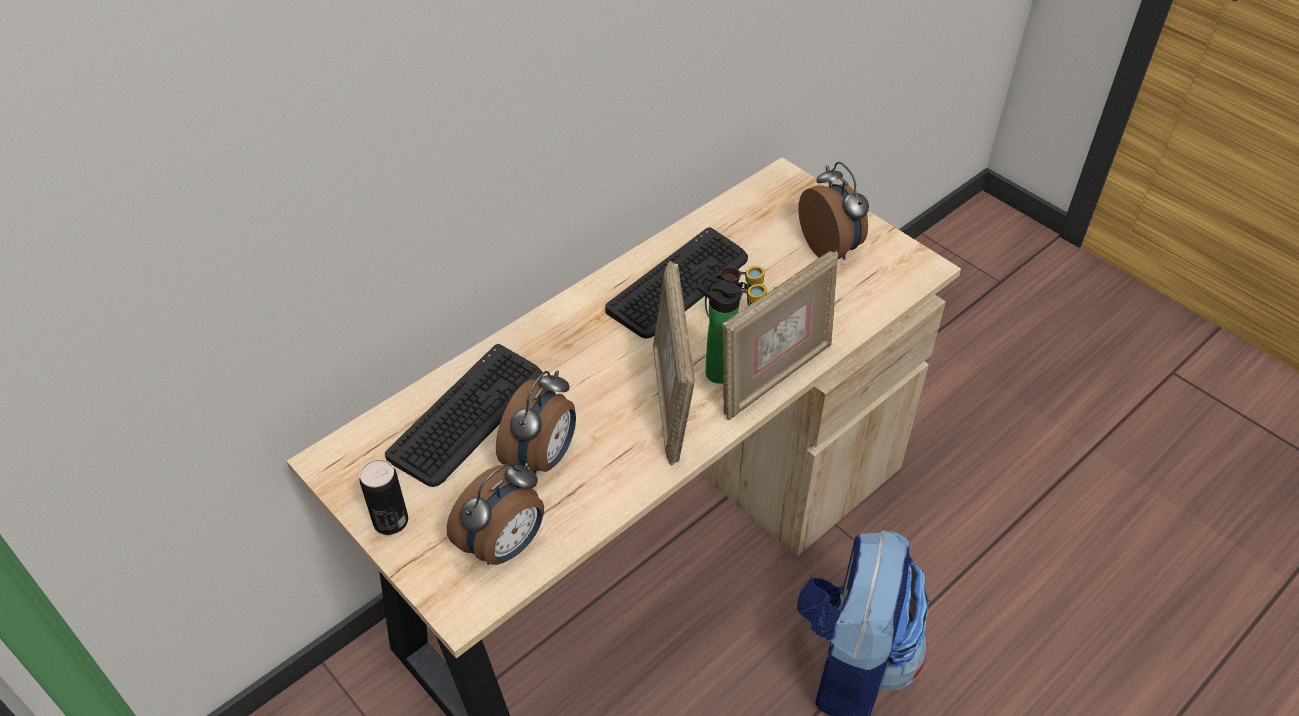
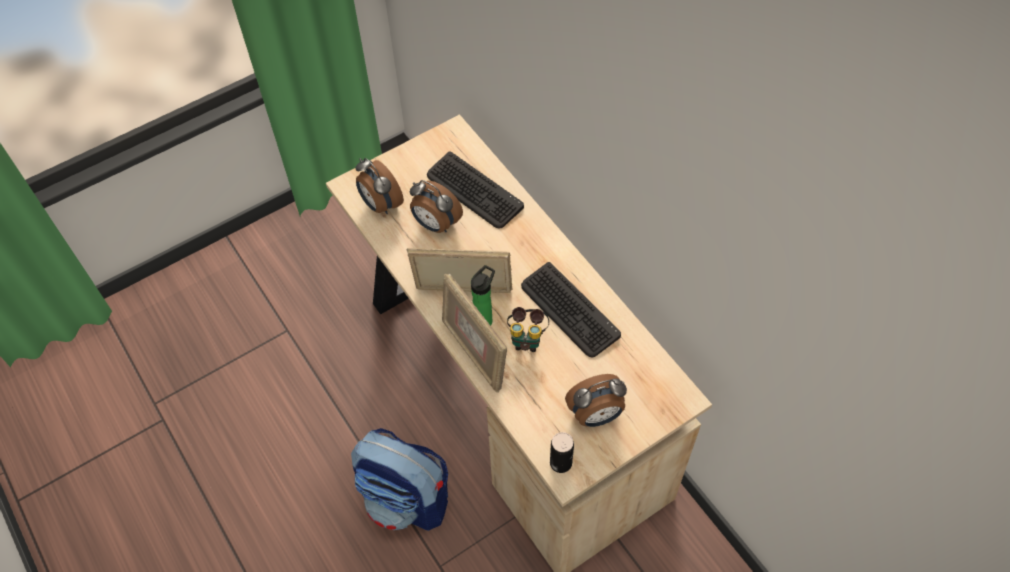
camera: 100 degrees right, 10 degrees up
can [359,459,408,535] -> can moved to [550,432,574,473]

